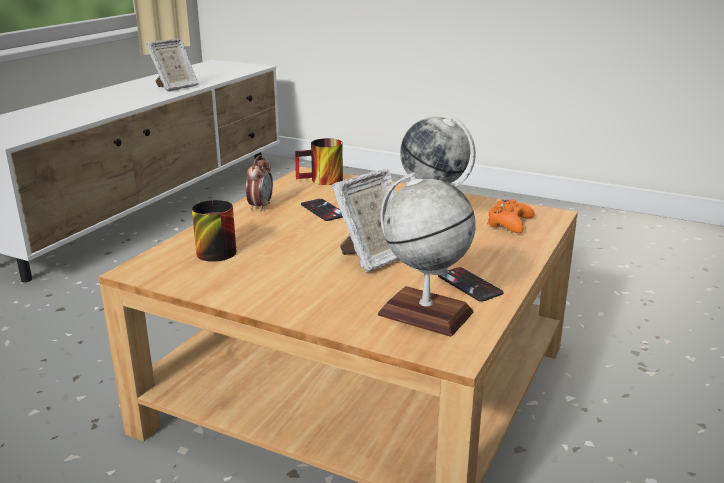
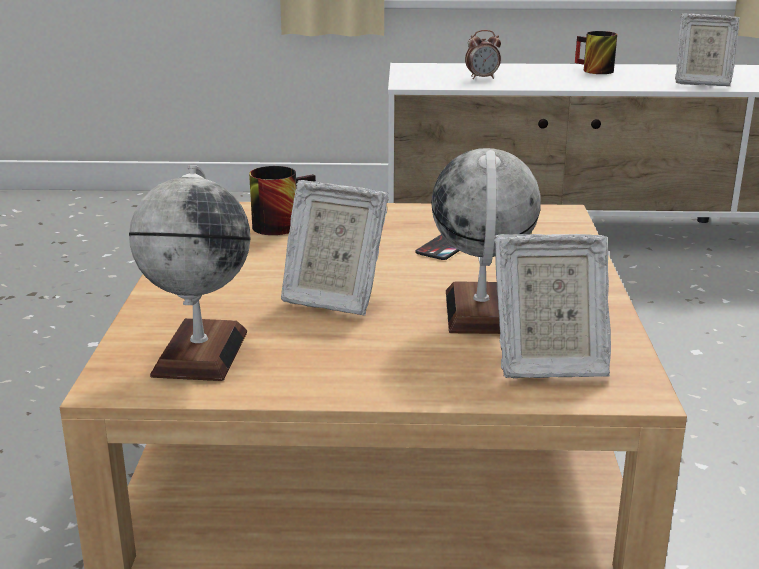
camera: 65 degrees right, 0 degrees up
alarm clock [246,155,273,211] -> alarm clock moved to [465,30,501,80]
mug [295,138,343,185] -> mug moved to [575,31,617,74]
phone [438,267,504,302] -> none
orange game controller [487,199,535,233] -> picture frame [494,234,611,378]

